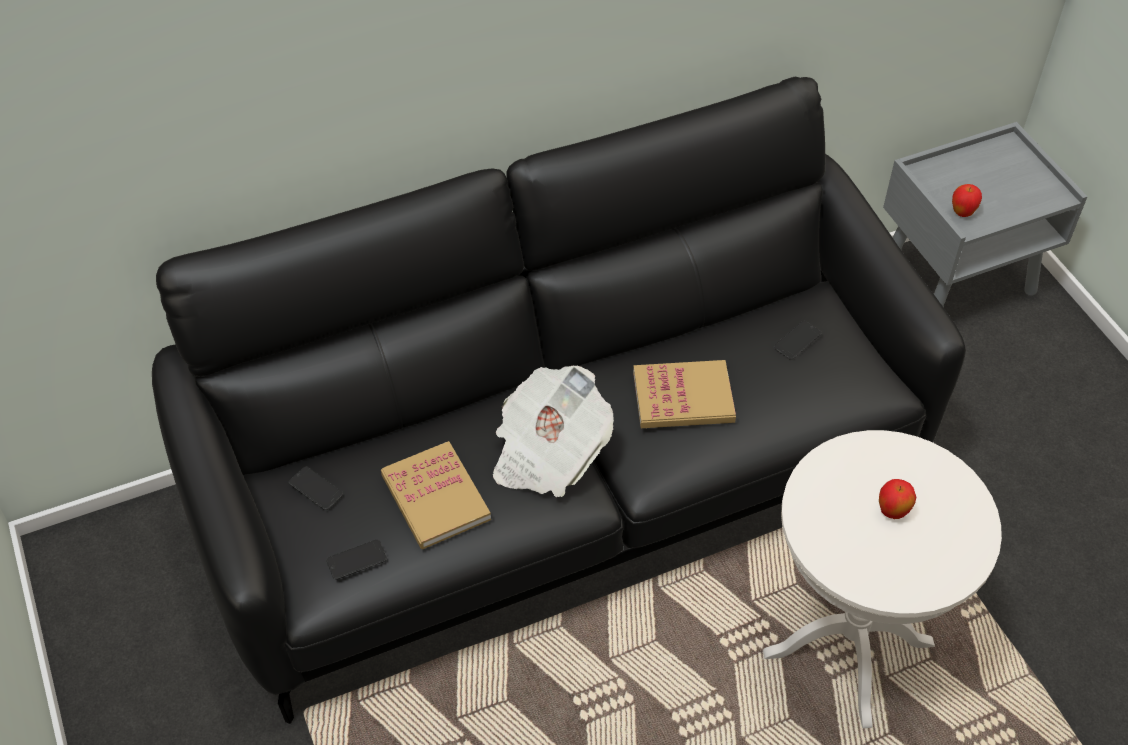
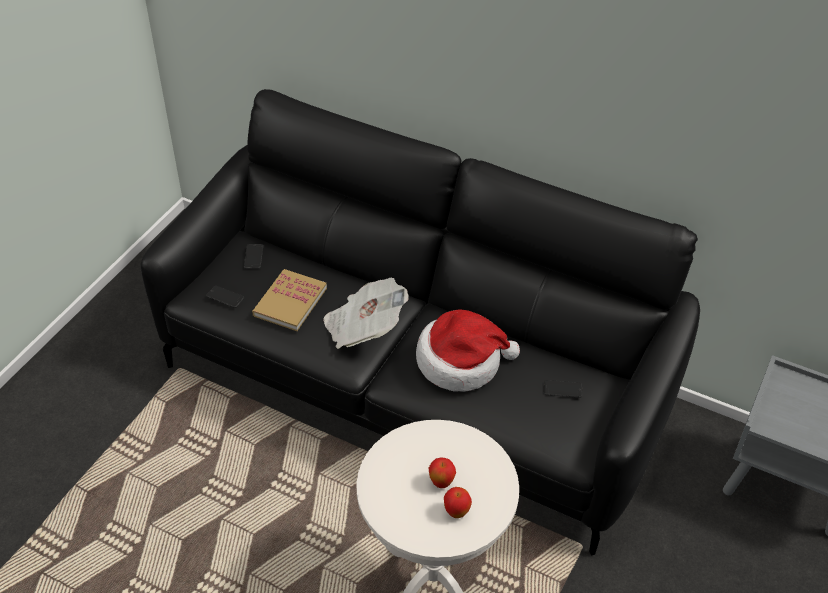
camera: 50 degrees right, 5 degrees down
book [633,360,736,428] -> hat [416,309,520,392]
apple [952,184,982,217] -> apple moved to [444,487,472,518]

